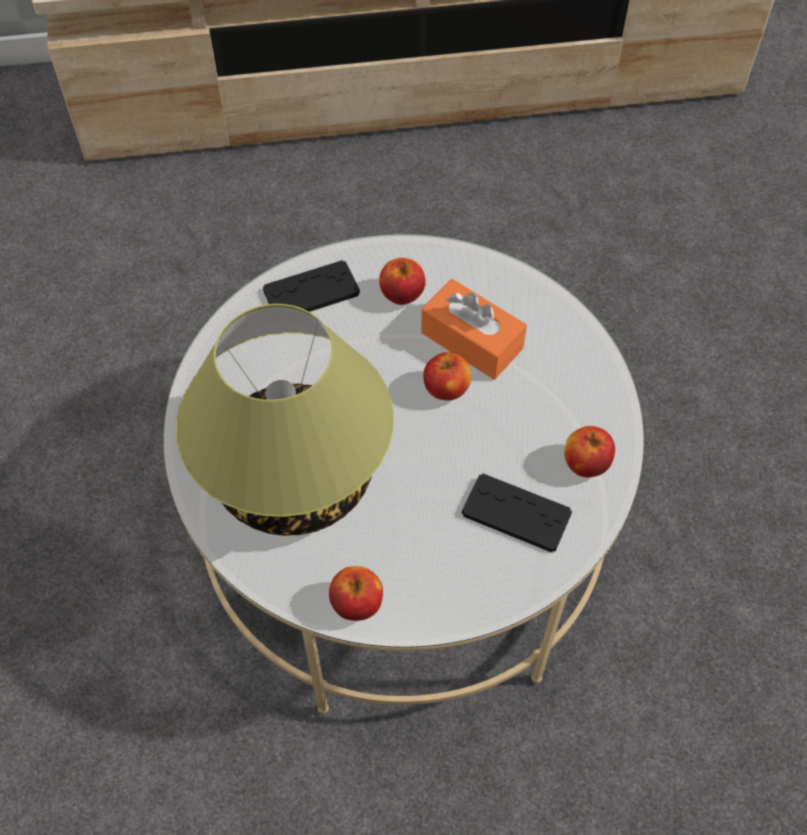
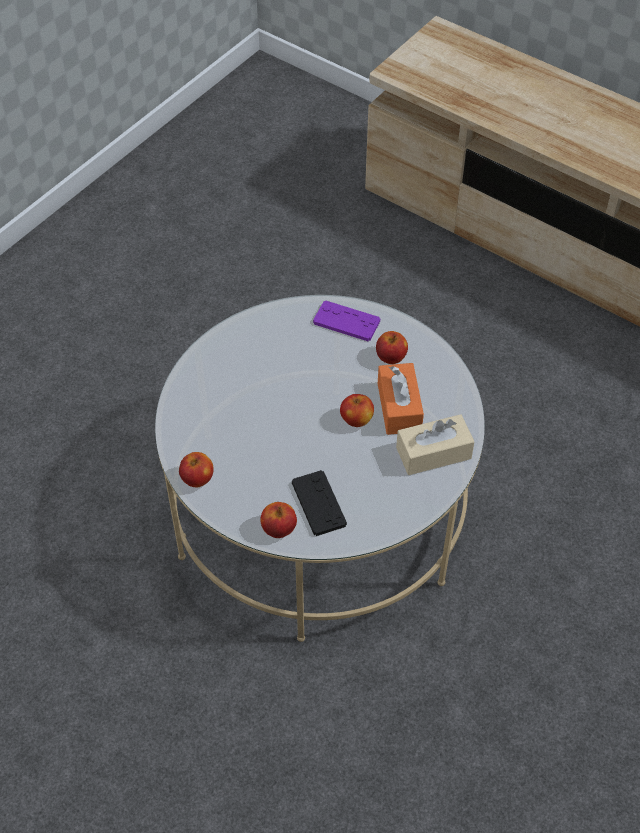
camera: 45 degrees right, 5 degrees down
table lamp [176,304,394,536] -> none
black game controller [263,260,360,312] -> purple game controller [313,301,380,341]
apple [564,426,615,478] -> apple moved to [260,502,297,538]
none -> beige tissue box [396,414,475,475]

